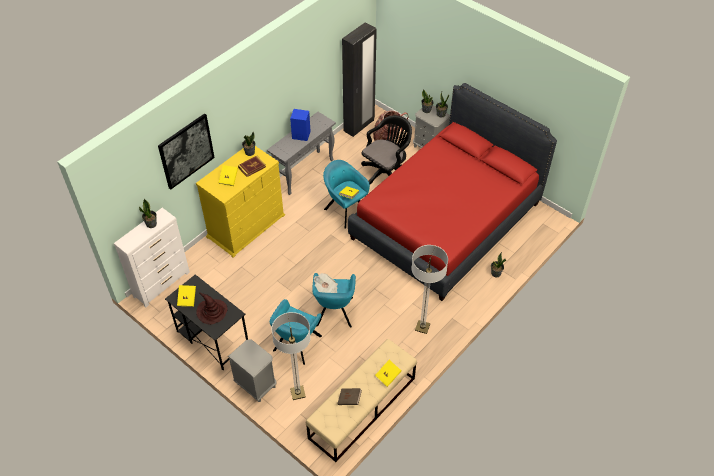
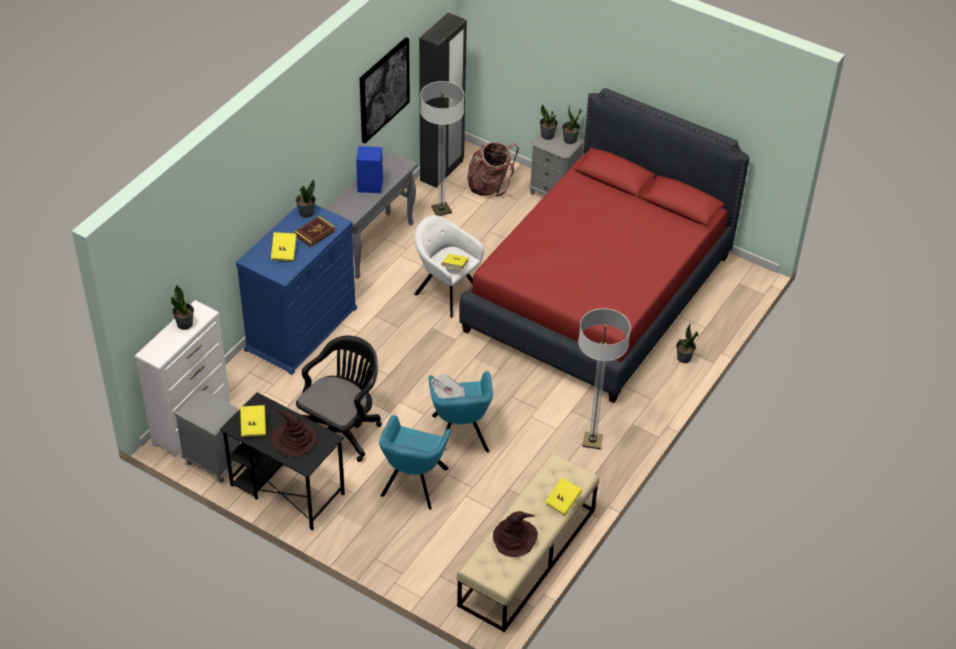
camera: 10 degrees left, 5 degrees down
picture [158,113,215,190] -> picture moved to [360,37,410,143]
yellow dresser [196,146,285,258] -> blue dresser [236,205,357,375]
grey nightstand [228,339,276,402] -> grey nightstand moved to [174,391,240,483]
floor lamp [271,312,311,400] -> floor lamp moved to [420,81,464,216]
turquoise armchair [323,160,370,229] -> white armchair [414,215,484,318]
brown book [337,388,362,405] -> brown hat [493,511,538,557]
black office chair [361,115,412,184] -> black office chair moved to [296,336,382,462]

